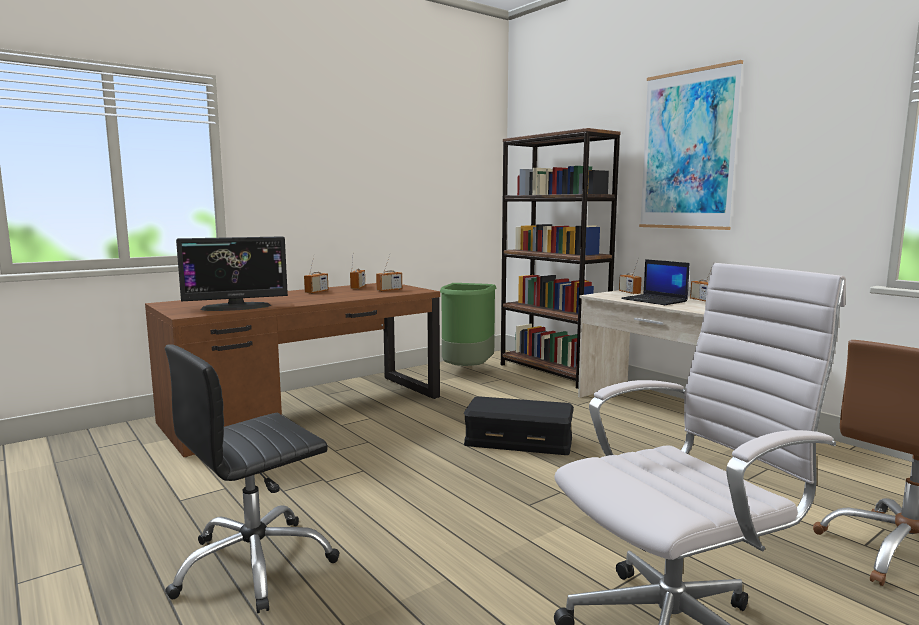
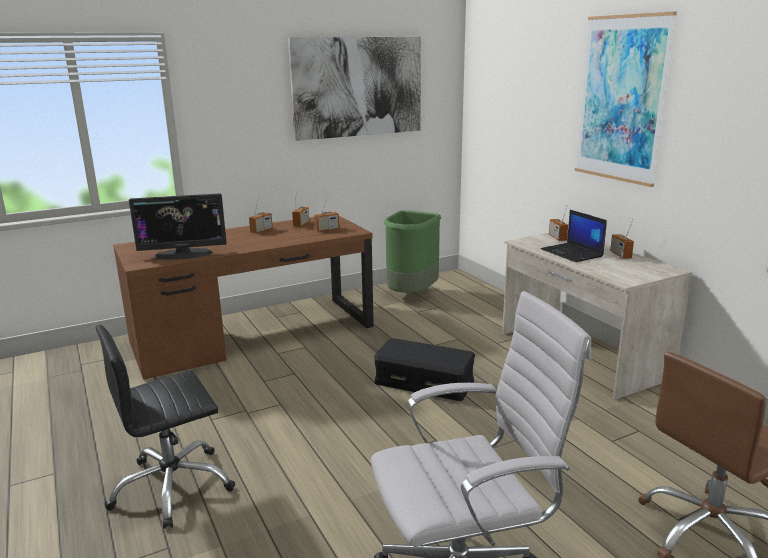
camera: 10 degrees right, 10 degrees up
brown bookcase [501,128,621,389] -> none
none -> picture [288,37,421,141]

